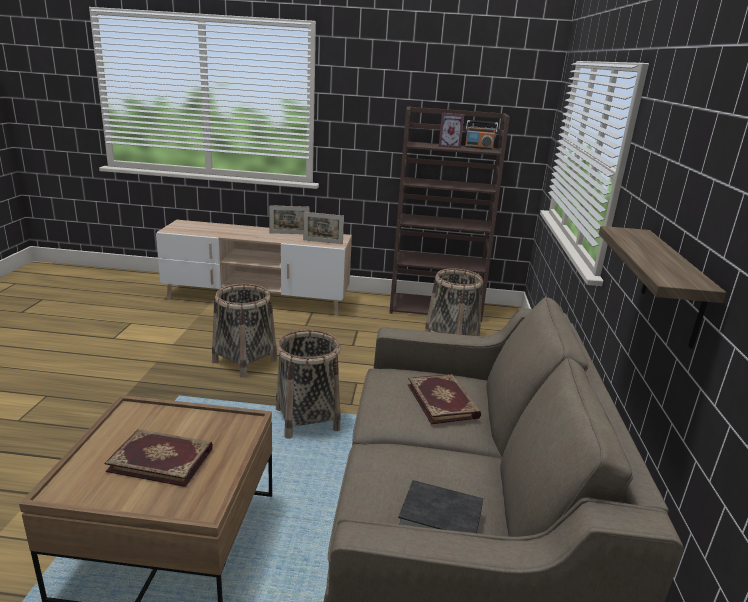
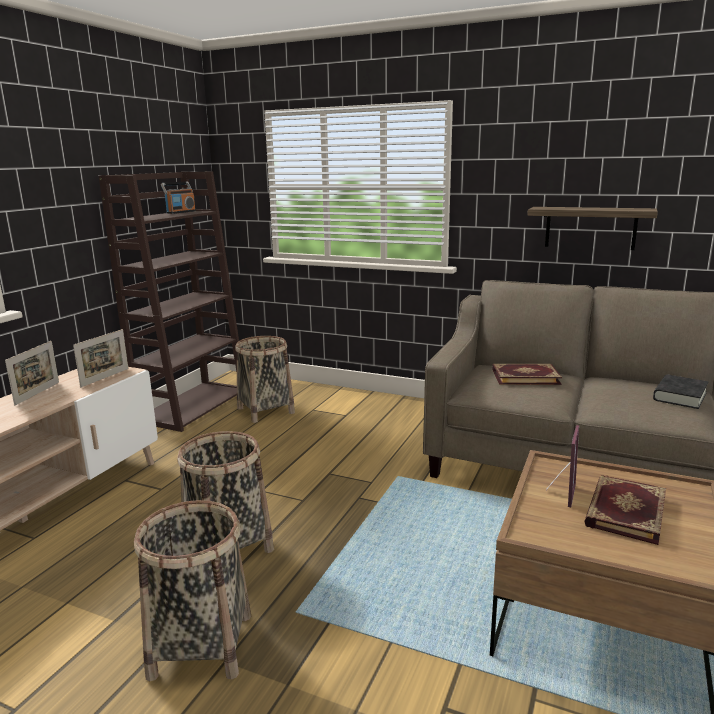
camera: 70 degrees left, 5 degrees down
basket [276,329,341,439] -> basket moved to [134,500,251,681]
picture frame [439,113,464,149] -> picture frame moved to [546,425,579,507]

